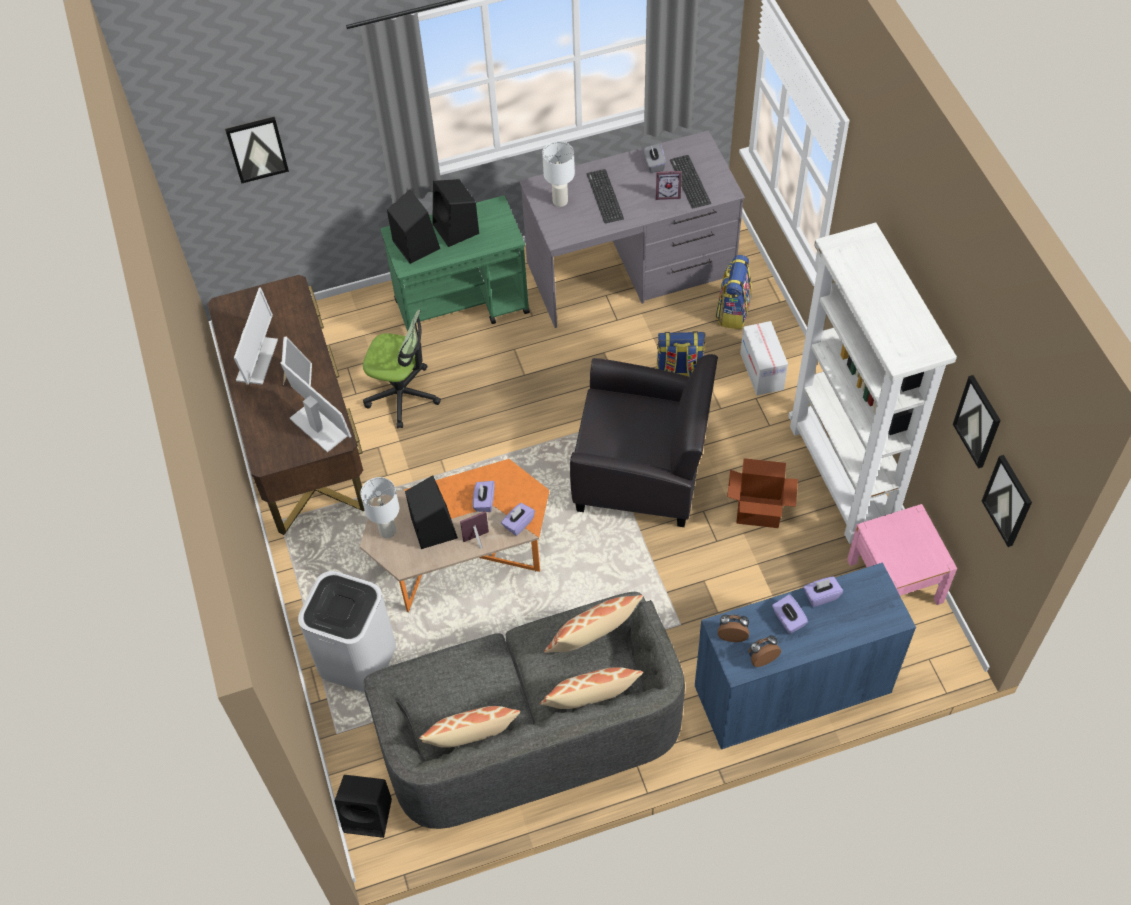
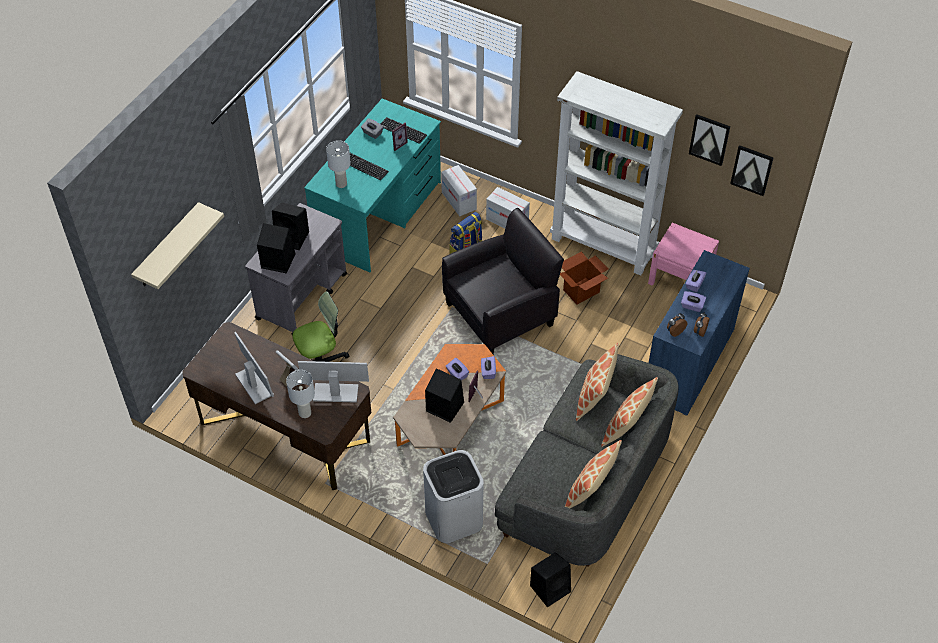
camera: 45 degrees left, 5 degrees down
picture [225,117,289,184] -> beige shelf [131,202,224,289]
white table lamp [360,477,399,538] -> white table lamp moved to [286,370,315,418]
green cart [381,196,530,332] -> grey cart [245,203,347,335]
grey desk [519,130,745,328] -> turquoise desk [304,99,441,272]
backpack [715,255,752,329] -> cardboard box [441,165,477,216]

